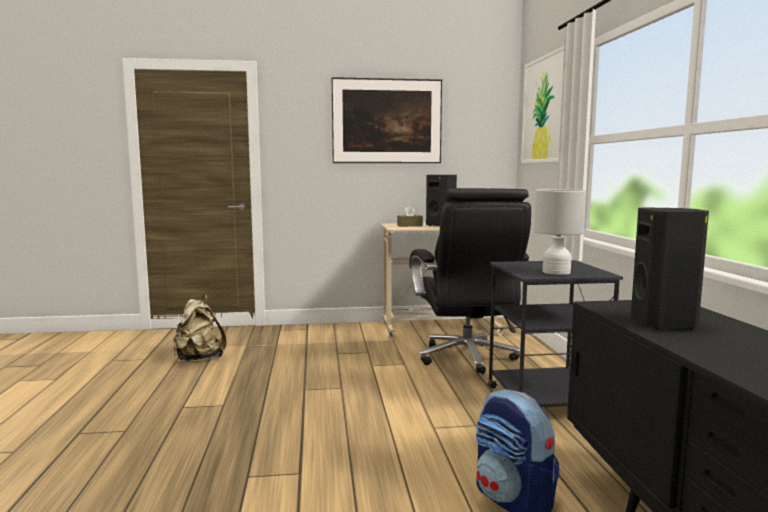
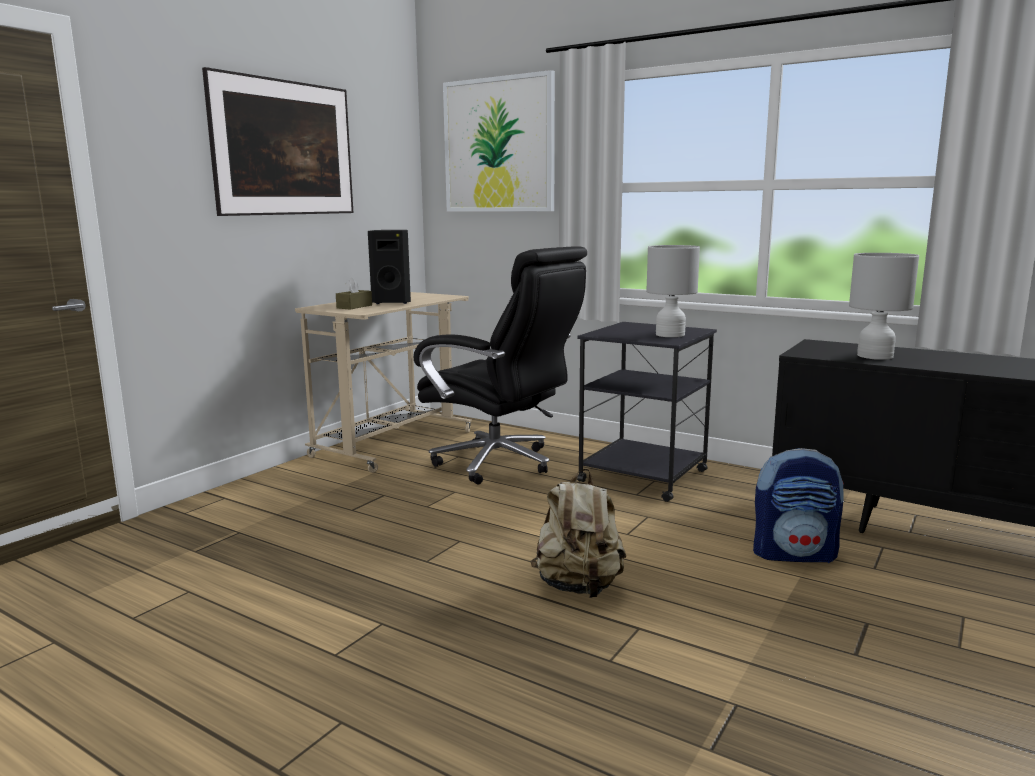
camera: 50 degrees left, 5 degrees up
beige backpack [174,295,226,361] -> beige backpack moved to [531,468,626,598]
black speaker [631,207,709,329] -> grey table lamp [849,253,919,360]

